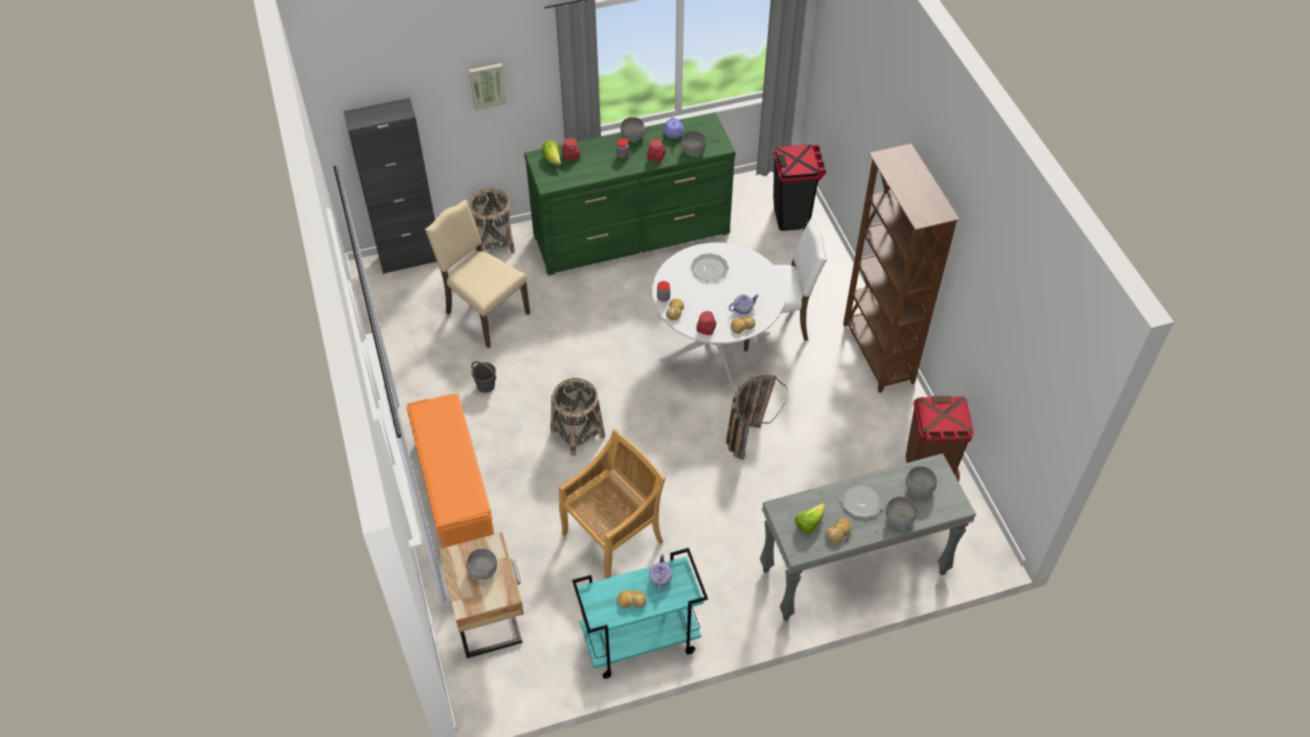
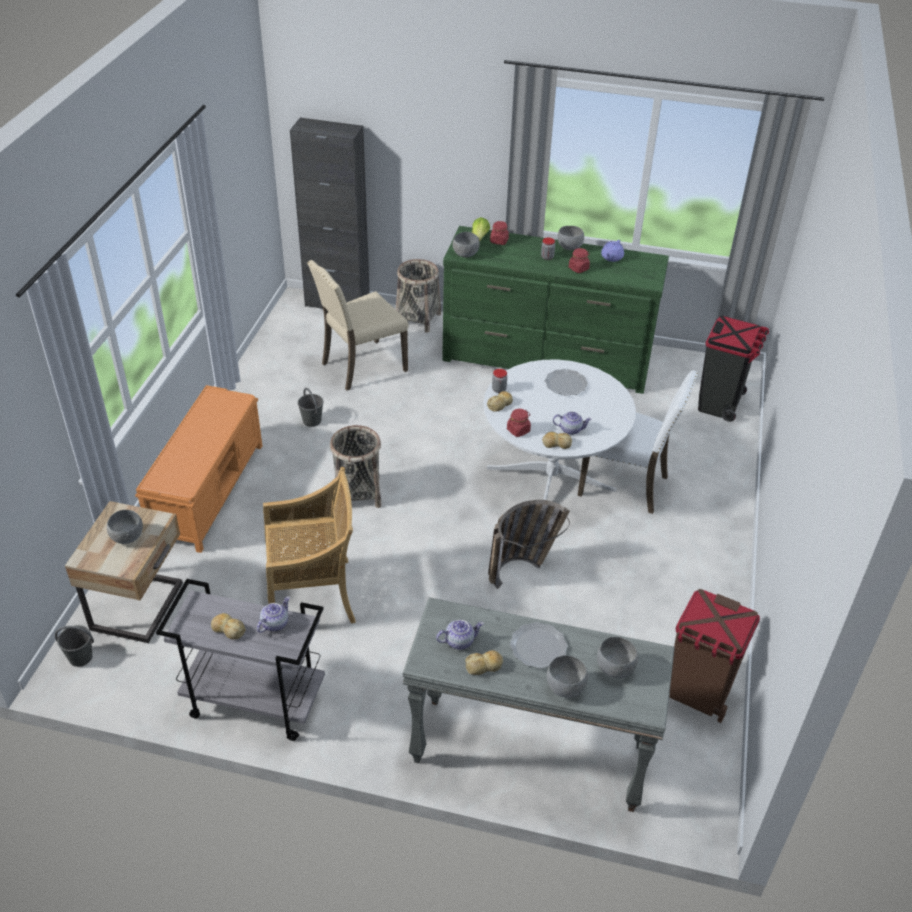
camera: 30 degrees right, 10 degrees down
beige chair [425,200,530,348] -> beige chair turned 105 degrees counterclockwise [307,260,409,390]
picture [469,63,507,111] -> none
turquoise cart [572,548,708,679] -> grey cart [156,579,325,741]
grey bowl [681,131,706,156] -> grey bowl moved to [452,232,480,258]
lettuce [794,503,825,534] -> teapot [436,620,484,650]
brown bookcase [843,143,960,393] -> none
none -> grey bucket [55,625,94,667]

